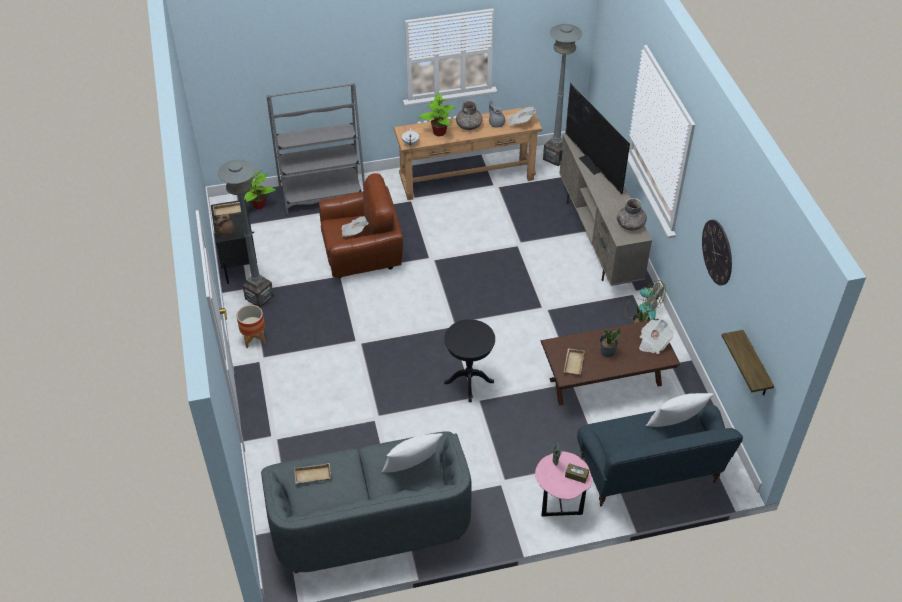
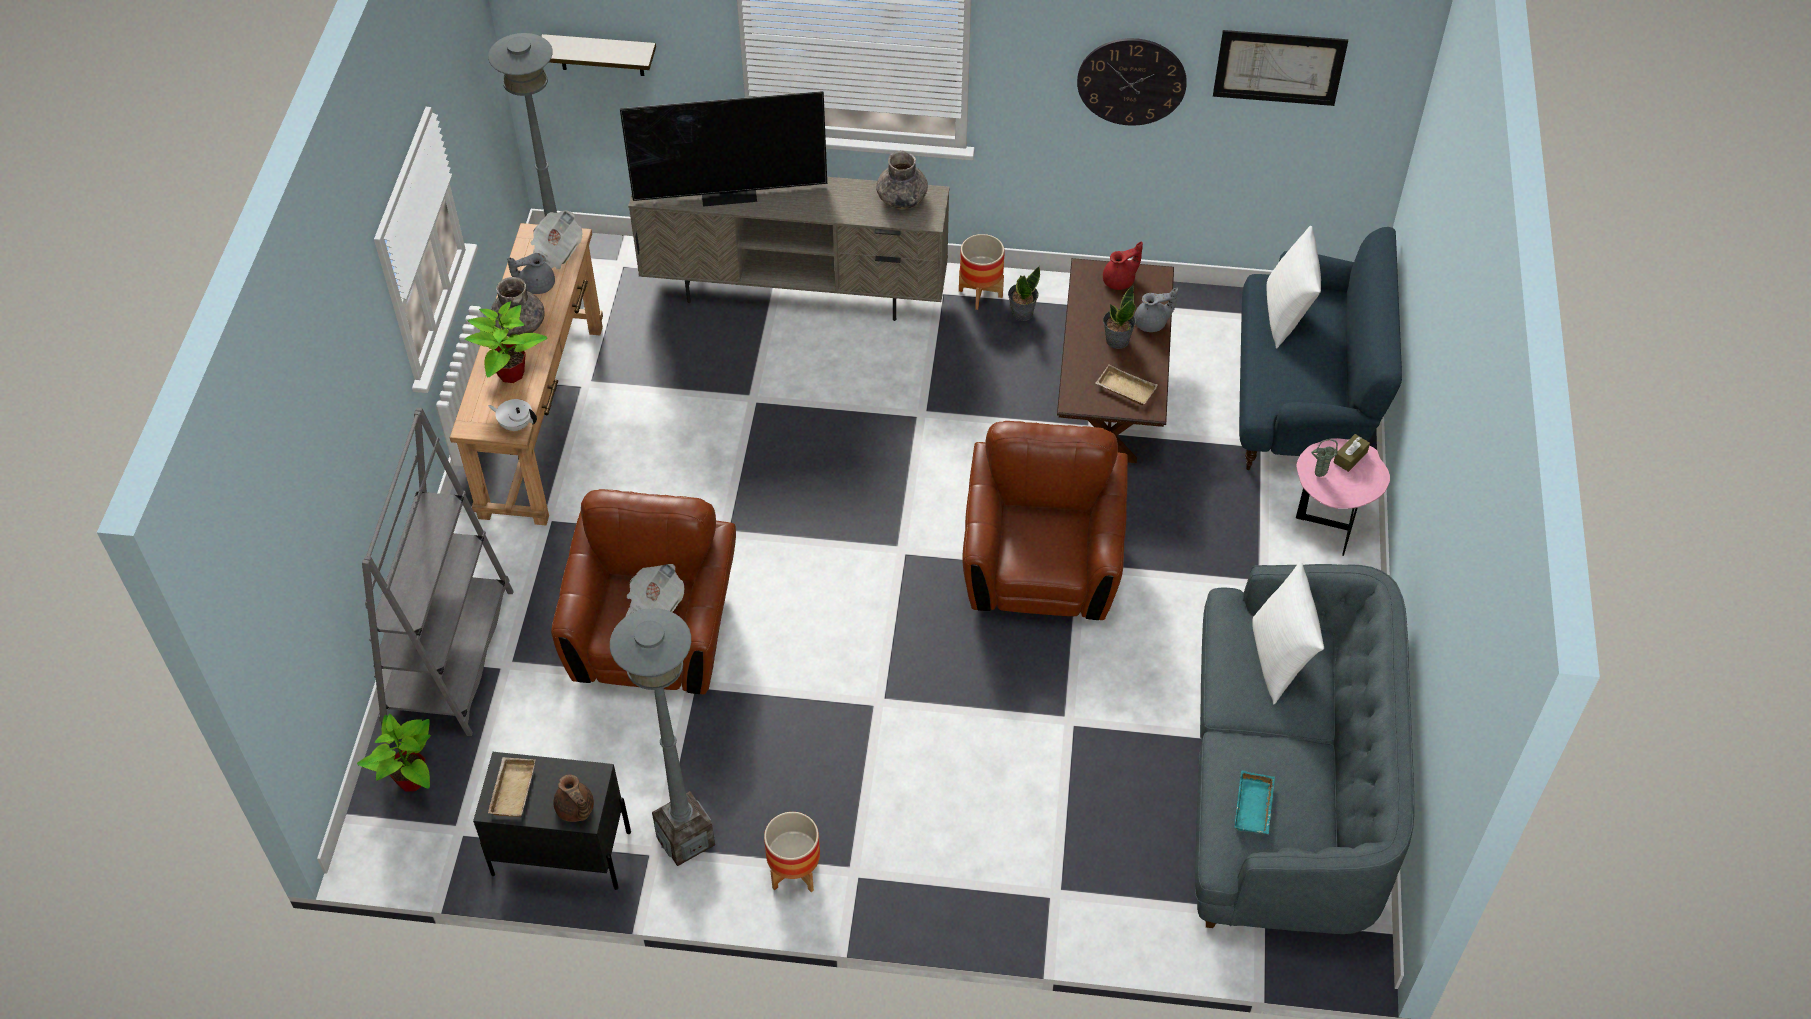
camera: 70 degrees left, 5 degrees up
beige tray [294,463,331,484] -> turquoise tray [1234,771,1275,834]
black side table [444,319,495,402] -> brown armchair [962,421,1128,620]
fan [625,280,666,320] -> planter [959,234,1005,310]
newspaper [639,319,673,354] -> red teapot [1103,241,1143,290]
shelf [722,330,774,396] -> shelf moved to [541,34,656,76]
none -> grey teapot [1134,288,1178,332]
none -> picture [1213,30,1348,106]

